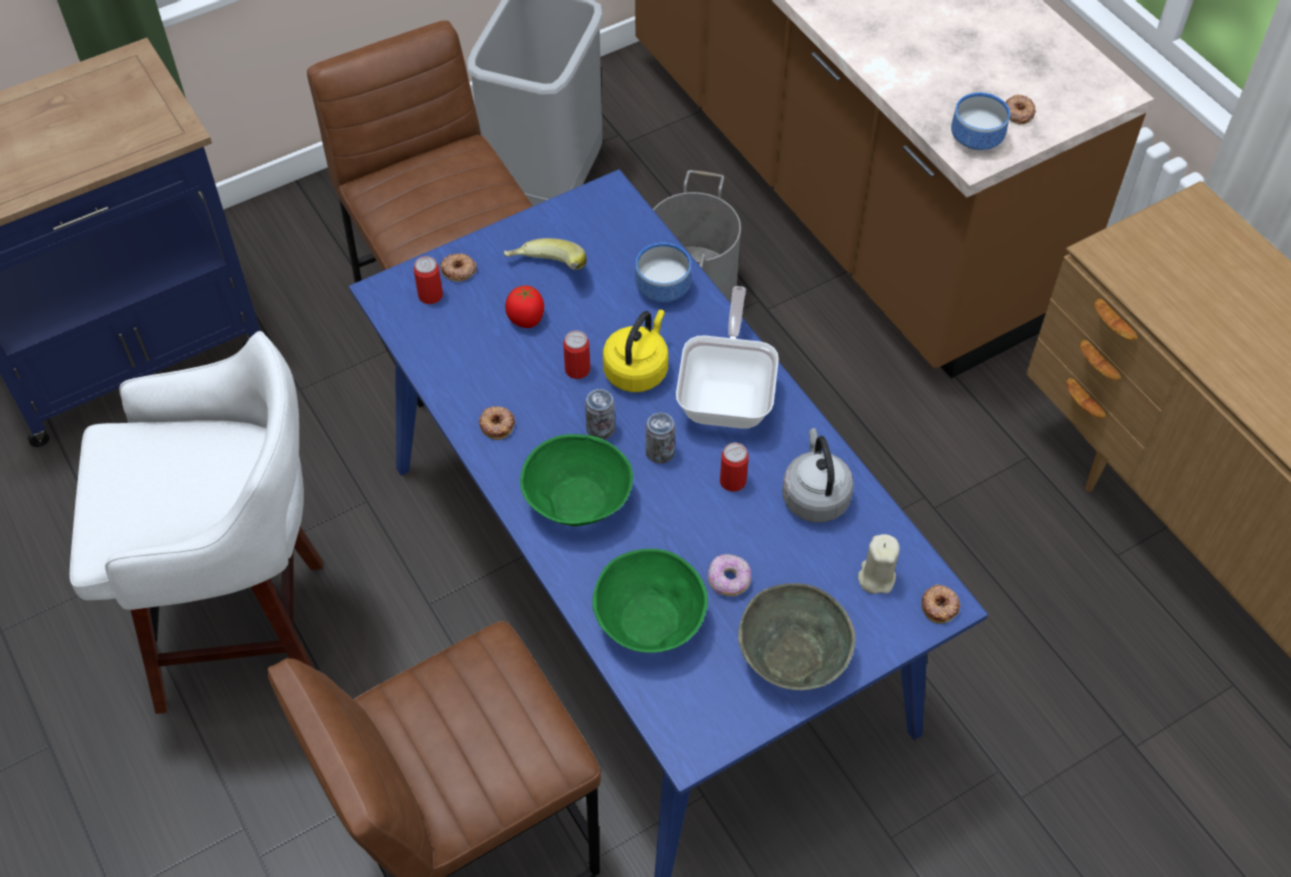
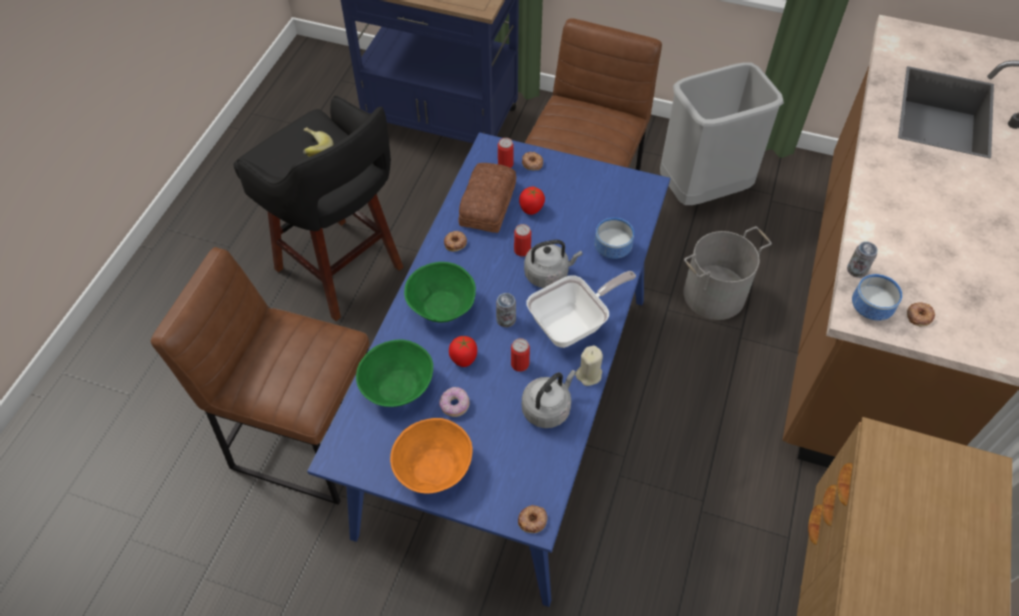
camera: 50 degrees right, 0 degrees up
white stool [70,331,323,714] -> black stool [233,96,403,321]
banana [504,238,587,270] -> banana moved to [303,127,333,157]
can [585,389,615,440] -> can moved to [847,242,878,278]
yellow kettle [603,310,668,392] -> grey kettle [524,240,582,288]
grey bowl [738,583,856,690] -> orange bowl [390,418,473,493]
beige candle [858,534,900,594] -> beige candle moved to [575,345,603,386]
none -> tomato [449,336,477,367]
none -> bread [459,163,516,233]

